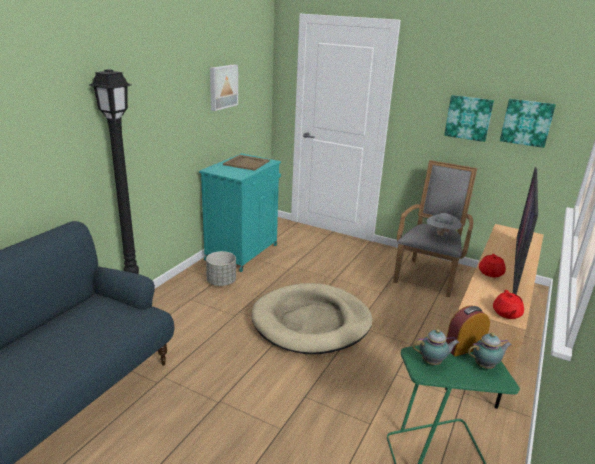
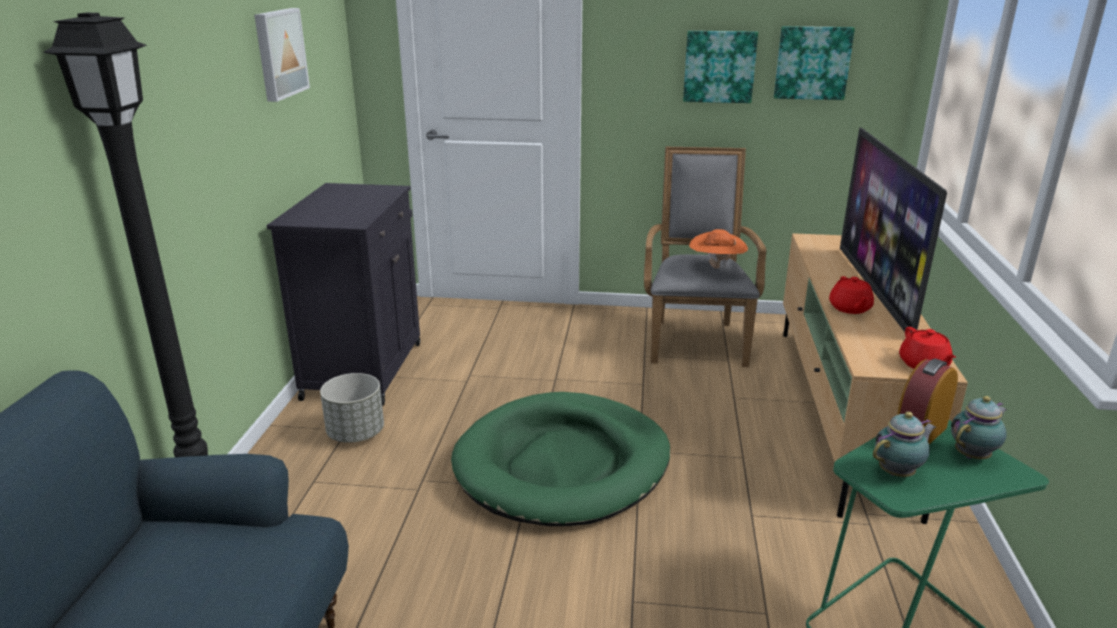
camera: 20 degrees left, 0 degrees up
turquoise cabinet [199,153,281,272] -> black cabinet [266,183,420,406]
beige tray [223,155,270,171] -> none
beige dog bed [252,283,372,354] -> green dog bed [451,392,670,526]
grey hat [426,213,462,236] -> orange hat [689,229,748,269]

